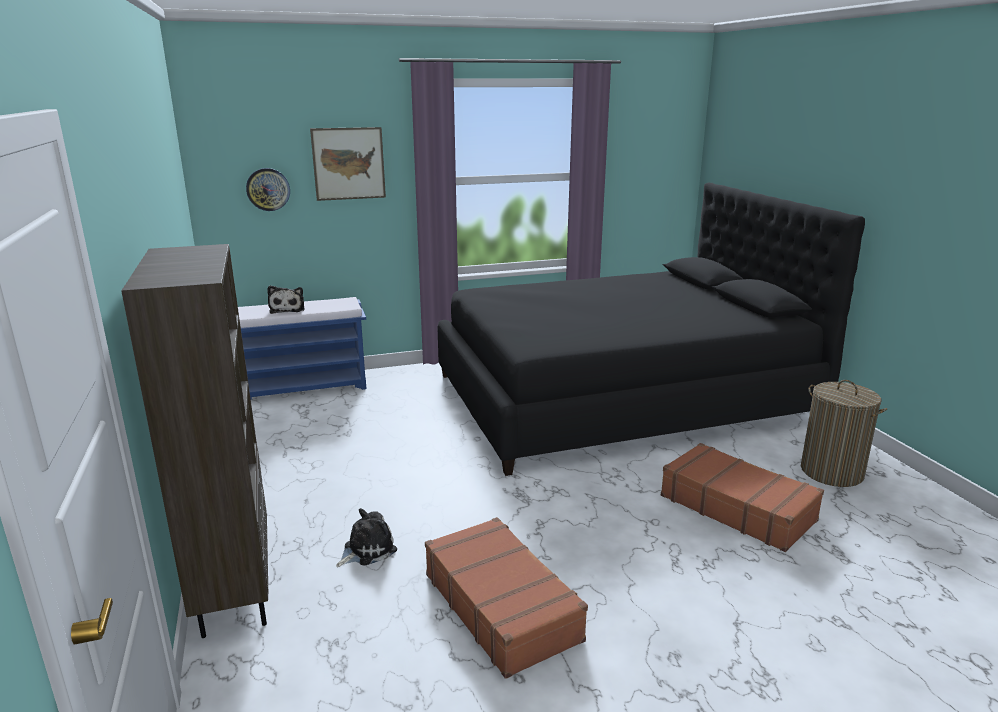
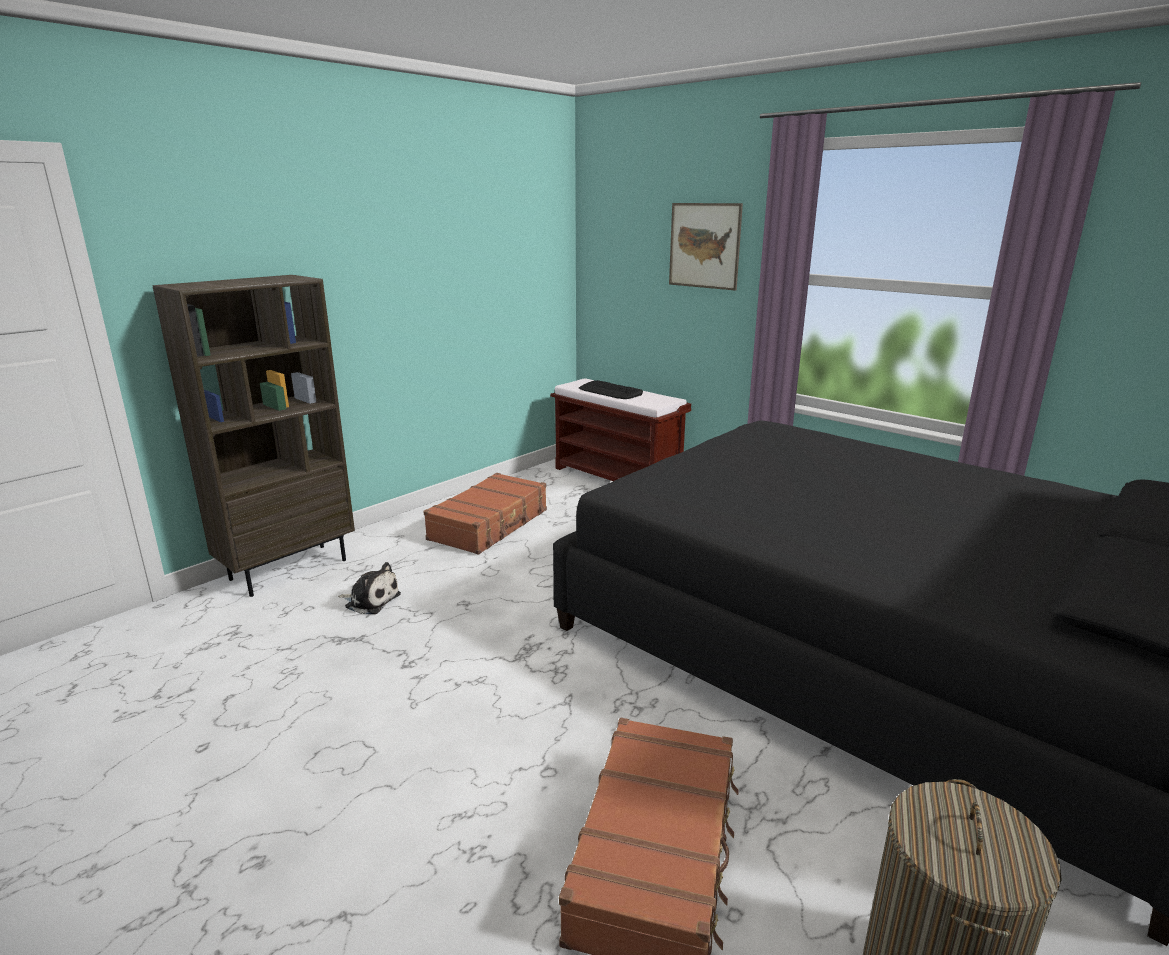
camera: 60 degrees right, 0 degrees up
blue bench [238,297,366,400] -> brown bench [550,378,691,481]
wall clock [246,168,290,211] -> none
plush toy [267,285,305,314] -> keyboard [579,380,643,399]
brown suitcase [425,517,588,679] -> brown suitcase moved to [423,473,547,555]

